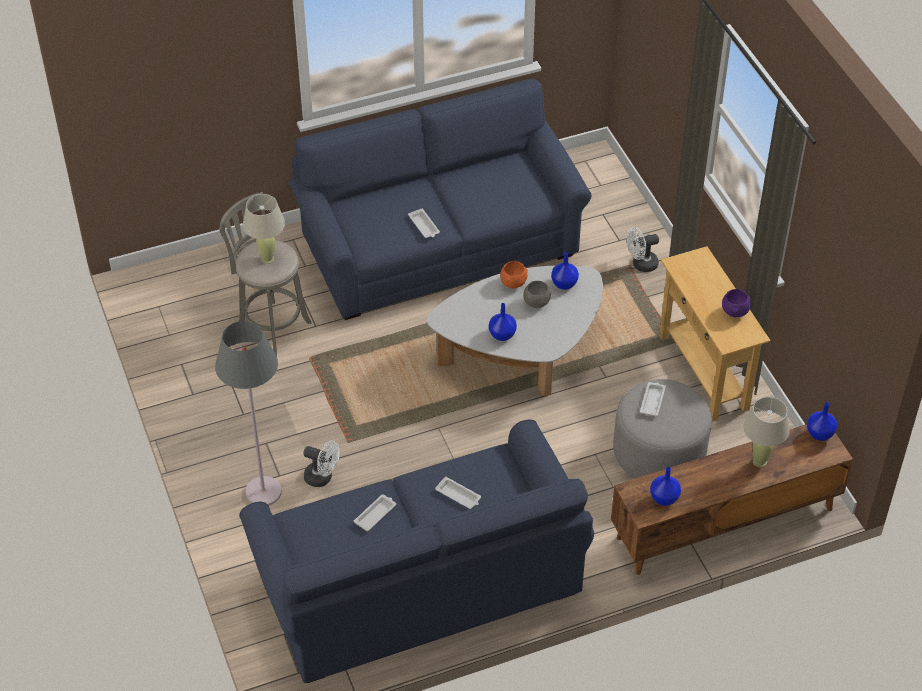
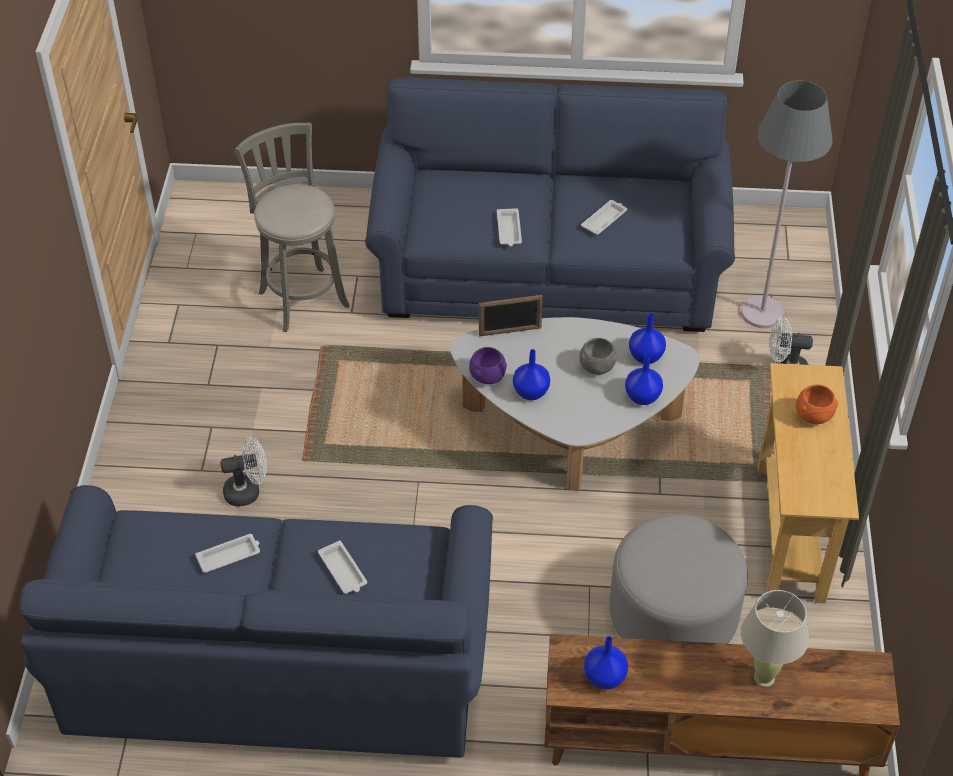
camera: 25 degrees right, 0 degrees up
grey floor lamp [215,321,282,506] -> grey floor lamp moved to [741,80,832,328]
beige table lamp [243,194,285,264] -> none
white fan [303,440,340,487] -> white fan turned 60 degrees counterclockwise [220,437,267,507]
orange bowl [500,261,528,288] -> orange bowl moved to [796,384,838,424]
white tray [640,382,666,416] -> white tray moved to [581,200,627,235]
purple bowl [722,289,751,317] -> purple bowl moved to [469,347,507,384]
blue vase [807,402,837,441] -> blue vase moved to [625,354,663,405]
none -> picture frame [479,295,543,336]

